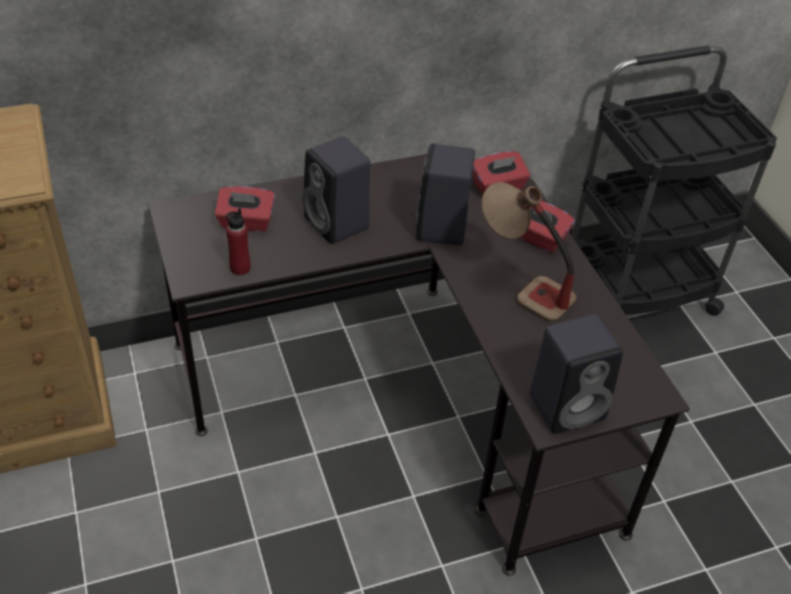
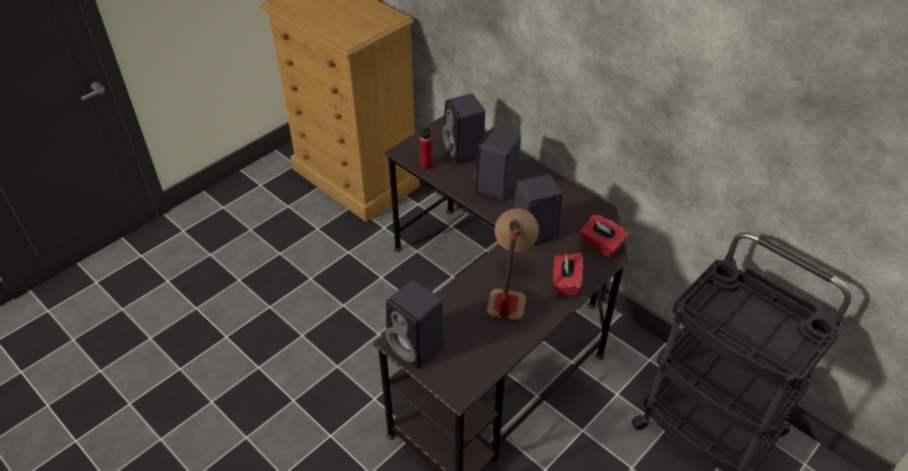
camera: 65 degrees right, 0 degrees up
red tissue box [215,186,275,232] -> black speaker [442,94,485,164]

